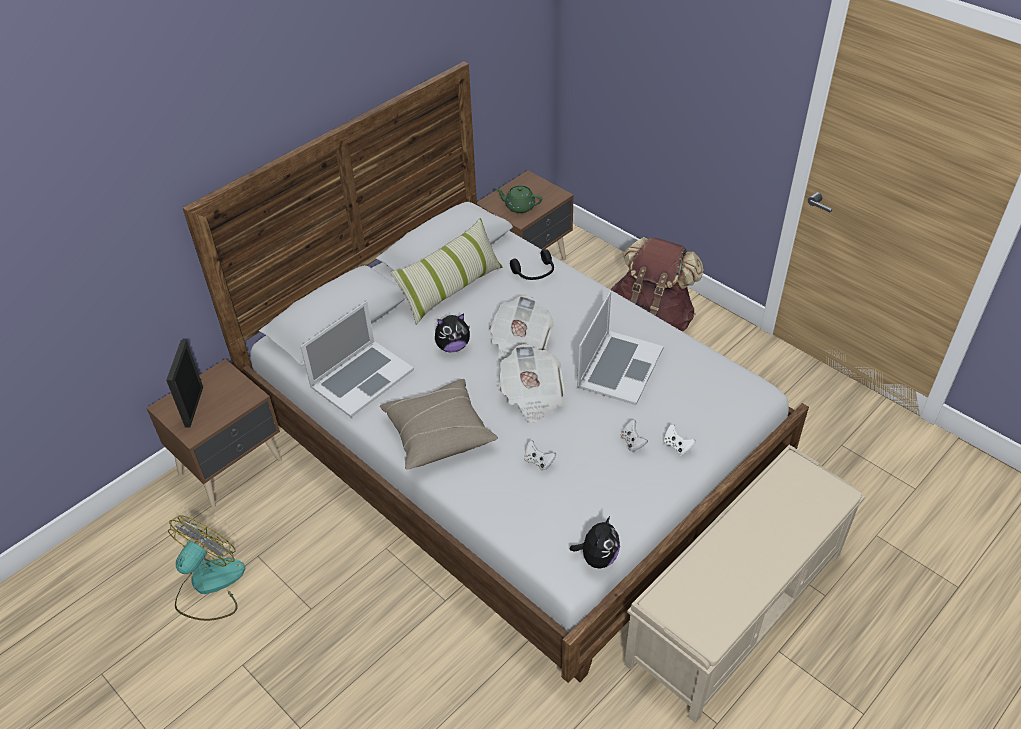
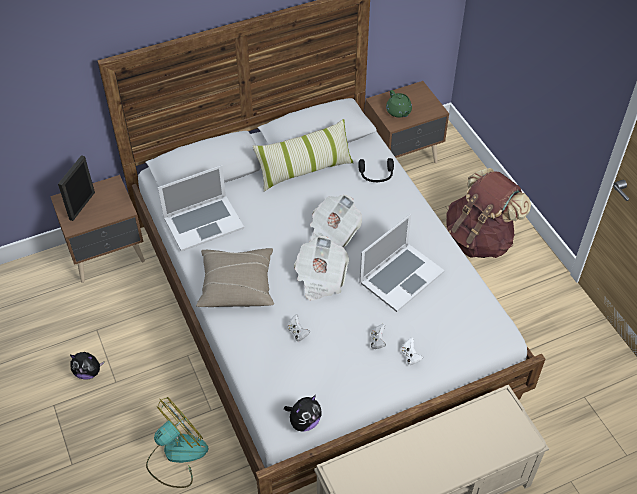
camera: 20 degrees right, 5 degrees up
fan [168,515,245,621] -> fan moved to [146,397,208,488]
plush toy [435,313,470,352] -> plush toy moved to [70,352,104,380]
green teapot [495,186,542,213] -> green teapot turned 150 degrees counterclockwise [386,90,412,118]

